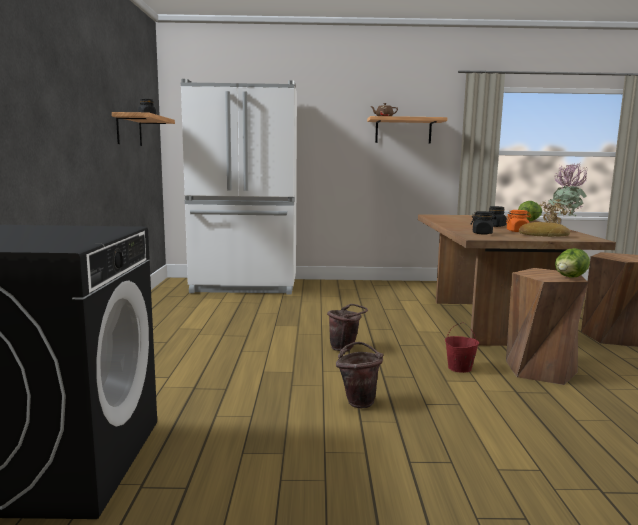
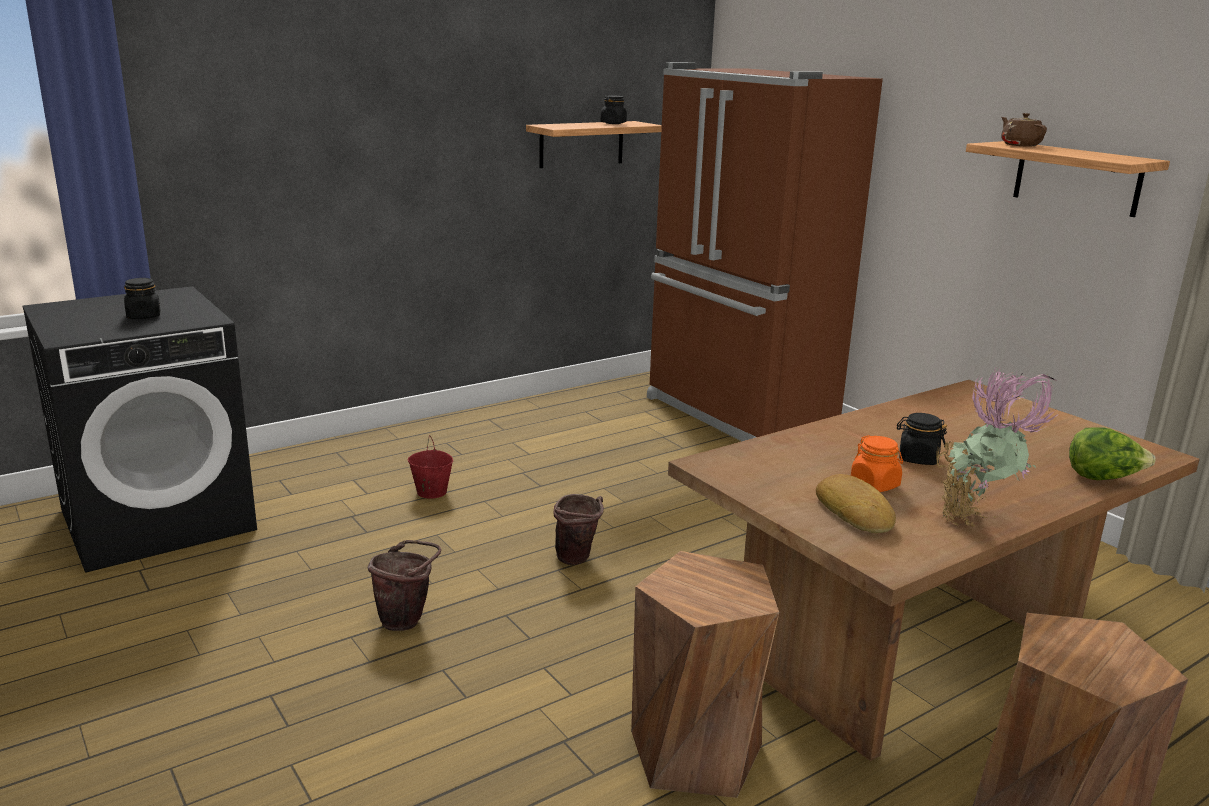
camera: 55 degrees right, 10 degrees up
white fridge [181,79,297,294] -> brown fridge [647,62,883,441]
red bucket [445,322,479,373] -> red bucket moved to [407,435,453,499]
black jar [470,211,497,235] -> black jar moved to [124,278,160,319]
lettuce [555,248,590,278] -> none

